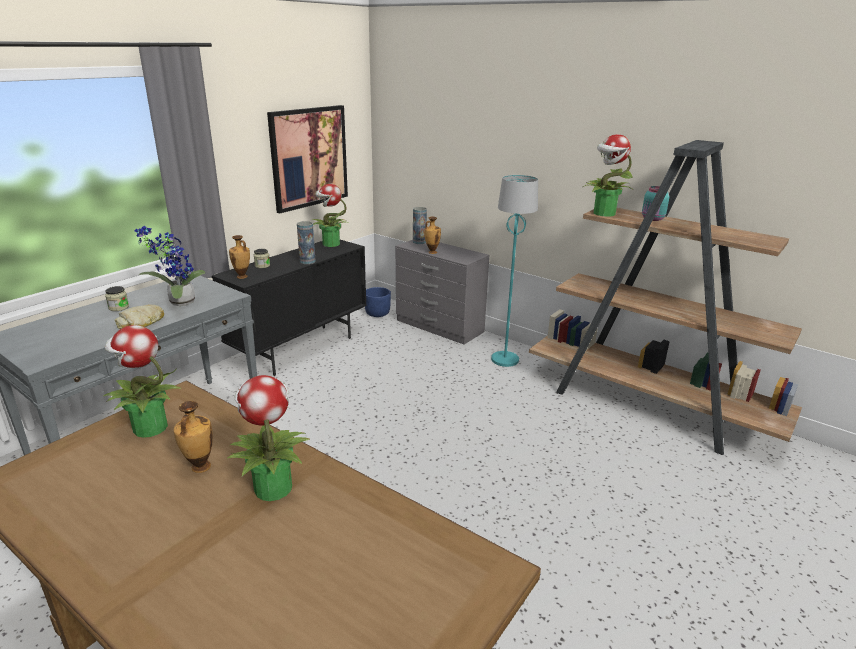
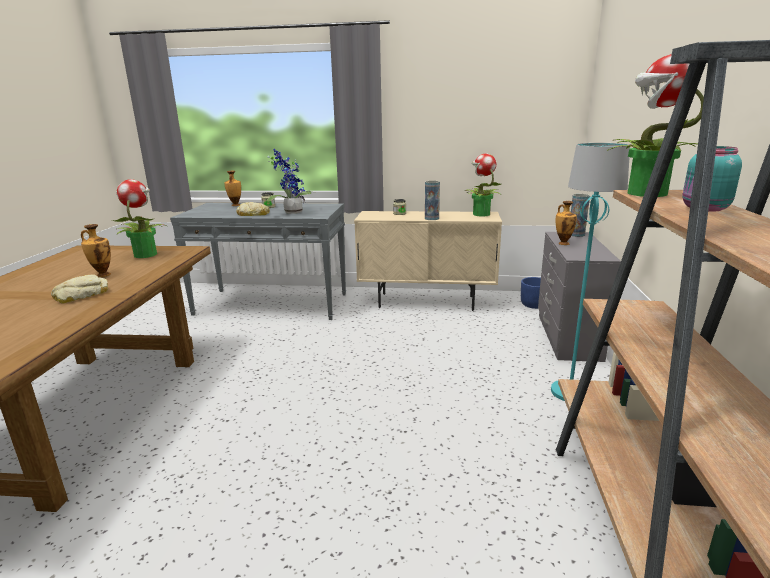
camera: 60 degrees right, 5 degrees down
black cabinet [212,240,367,376] -> beige cabinet [354,211,502,311]
potted plant [227,375,310,501] -> bread [51,274,108,304]
vase [229,235,250,279] -> vase moved to [224,171,241,206]
picture [267,105,348,213] -> none

